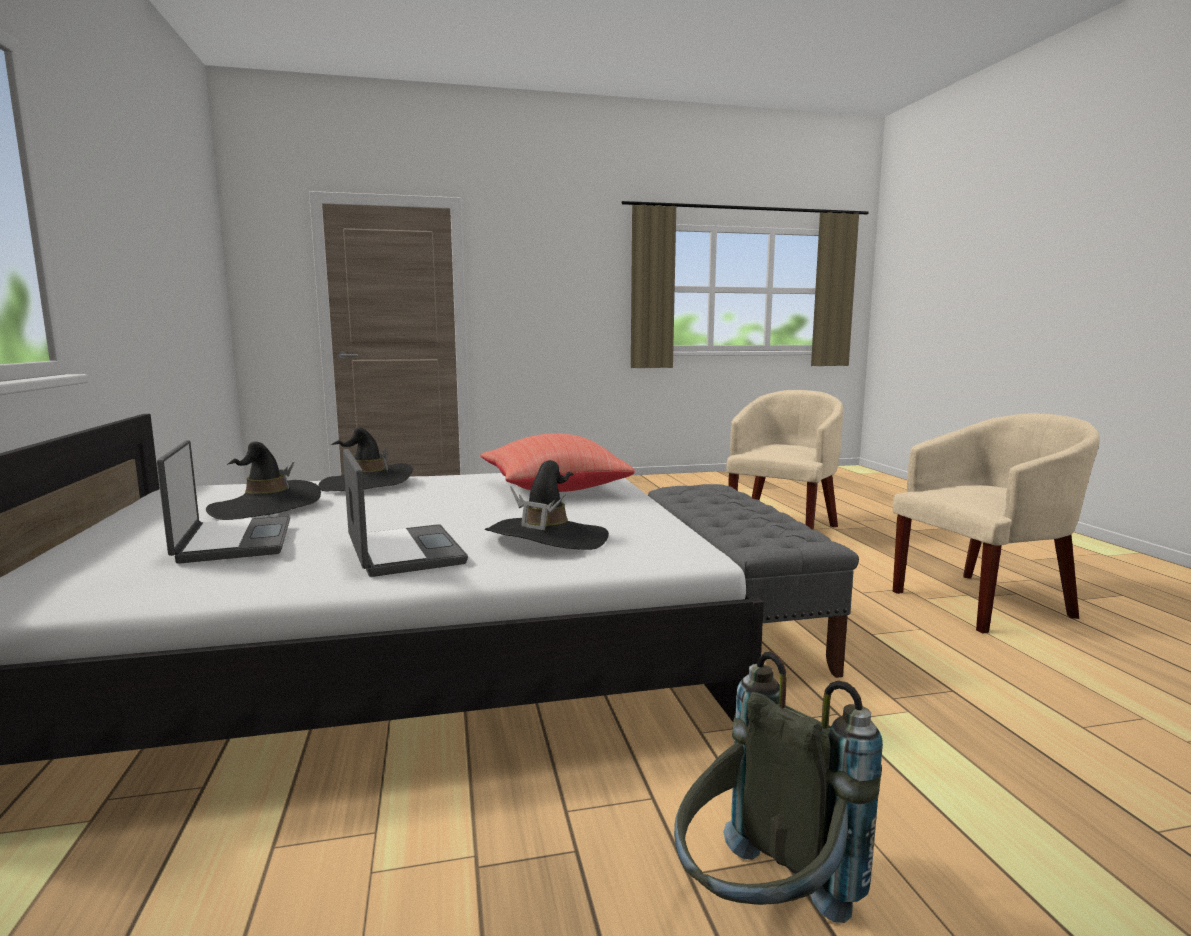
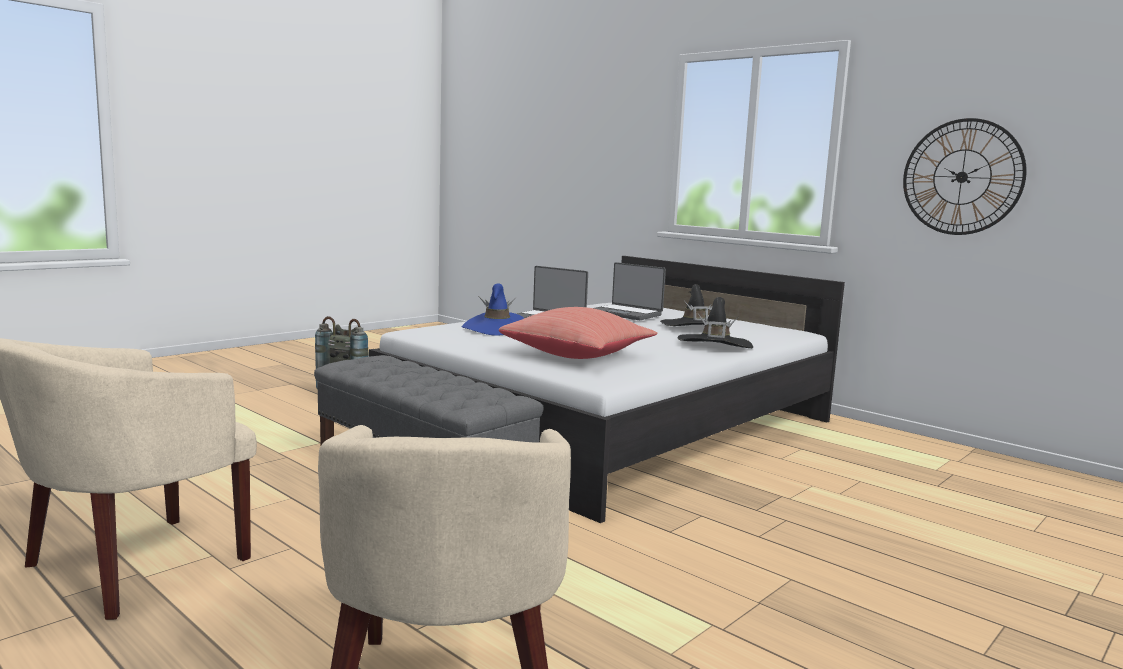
camera: 145 degrees right, 0 degrees up
black hat [485,460,609,550] -> blue hat [462,284,524,336]
none -> wall clock [903,118,1027,235]

